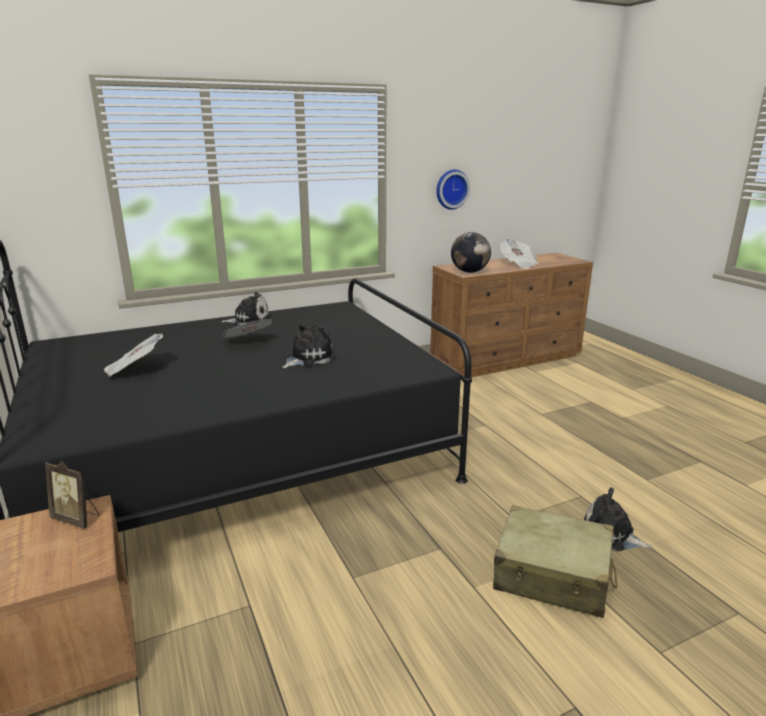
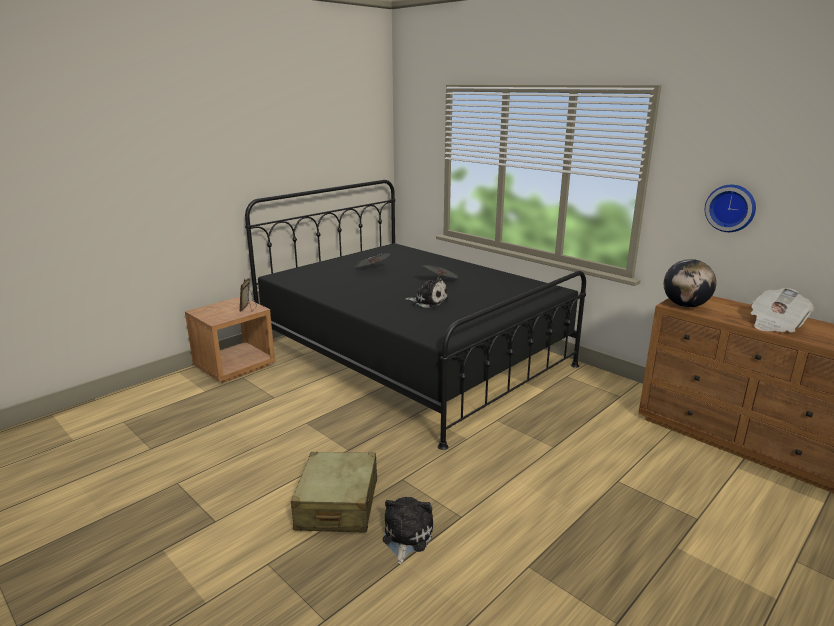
camera: 70 degrees right, 0 degrees up
plush toy [221,292,270,326] -> none

